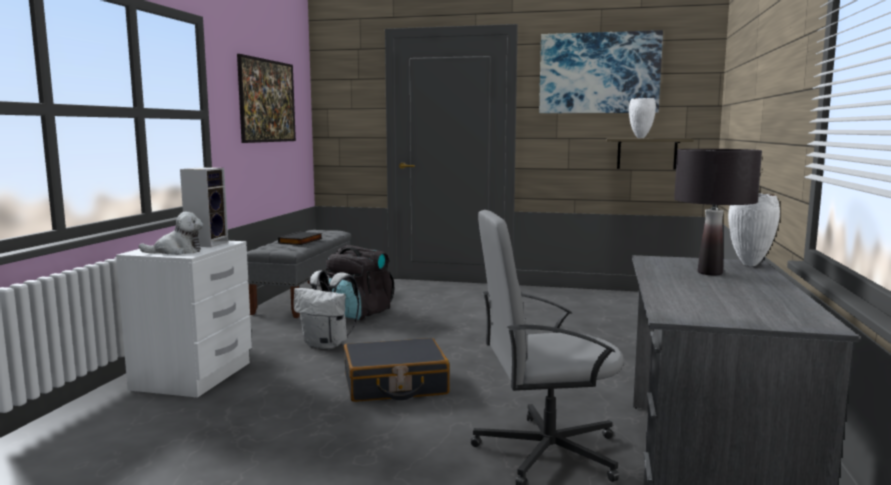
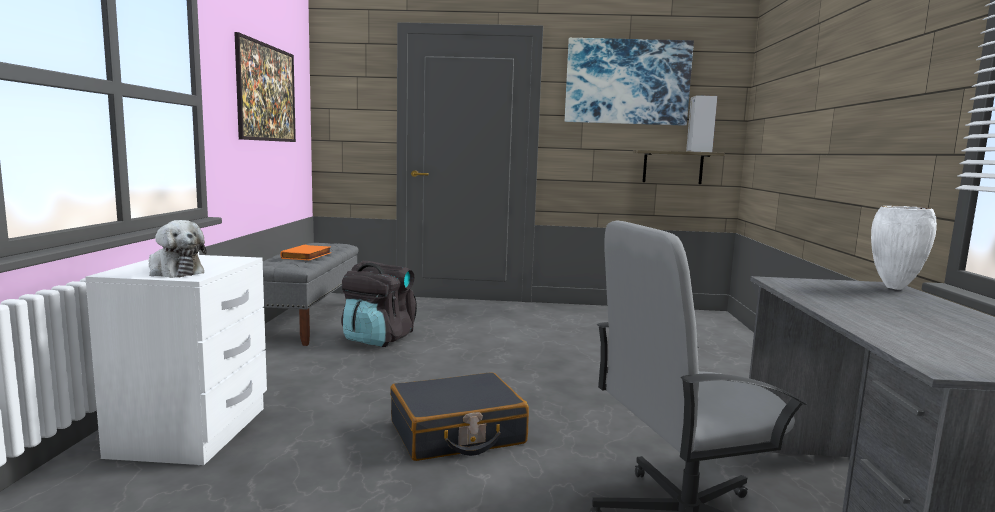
camera: 10 degrees left, 0 degrees up
plush toy [139,211,203,255] -> plush toy turned 60 degrees clockwise [149,220,207,278]
speaker [180,167,228,247] -> speaker moved to [686,95,717,152]
black book [278,231,323,245] -> orange book [280,245,331,260]
white backpack [293,270,359,350] -> none
white vase [629,98,656,138] -> none
black table lamp [674,149,762,275] -> none

